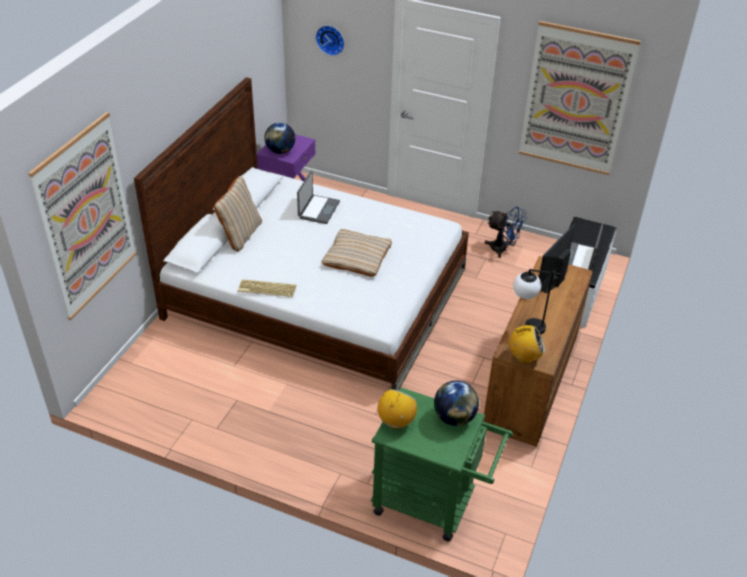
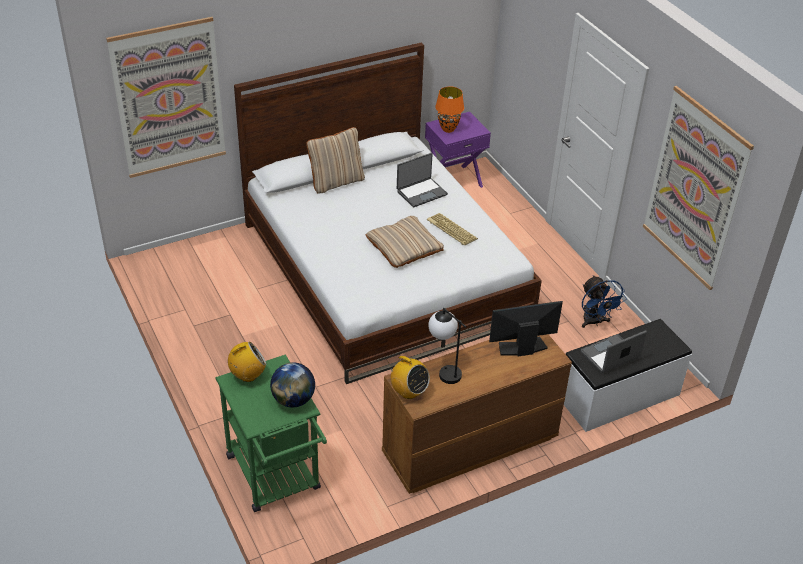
camera: 40 degrees right, 0 degrees up
keyboard [238,279,296,297] -> keyboard moved to [427,213,478,245]
globe [264,123,295,154] -> orange table lamp [435,86,464,133]
wall clock [316,25,345,56] -> none

